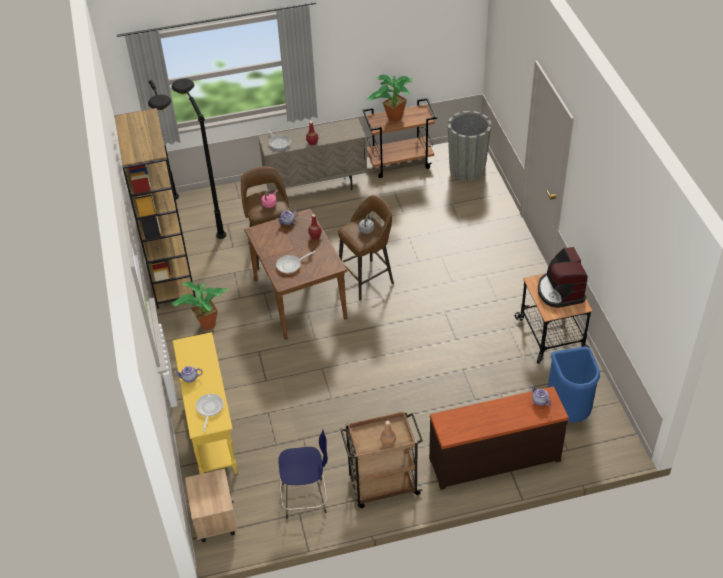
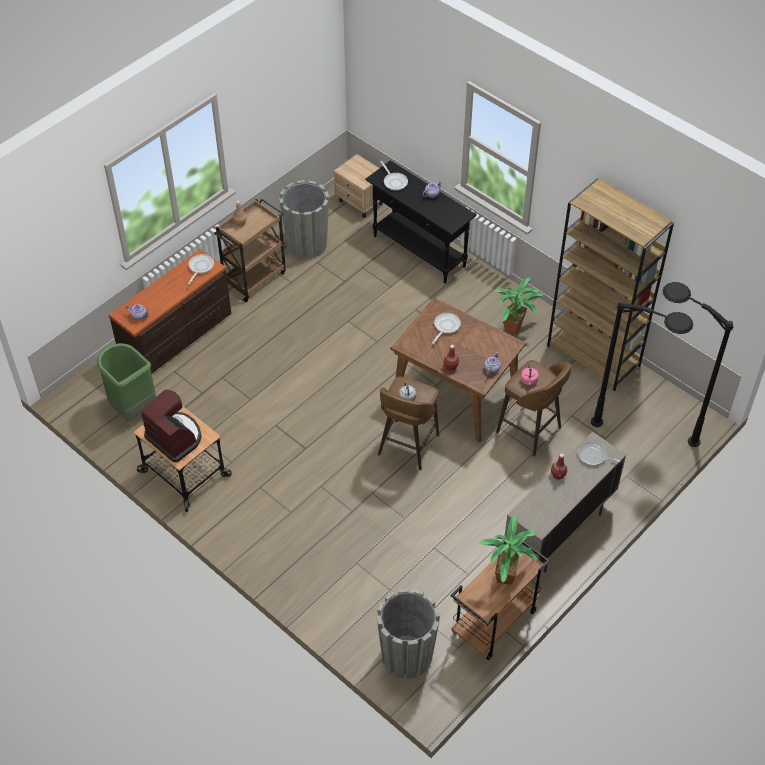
camera: 145 degrees right, 5 degrees up
yellow console table [173,332,237,474] -> black console table [365,161,477,283]
blue stool [278,429,328,519] -> grey planter [279,180,329,259]
blue trash can [548,346,600,423] -> green trash can [97,343,156,421]
none -> frying pan [188,254,214,285]

